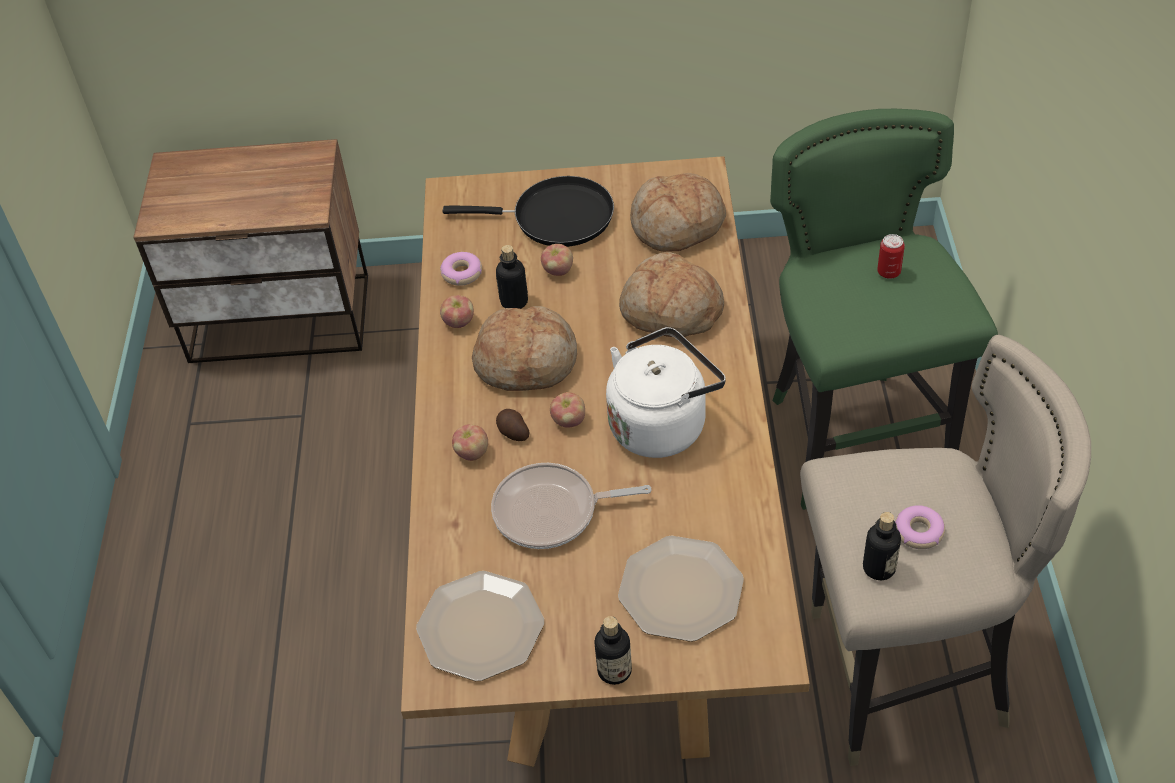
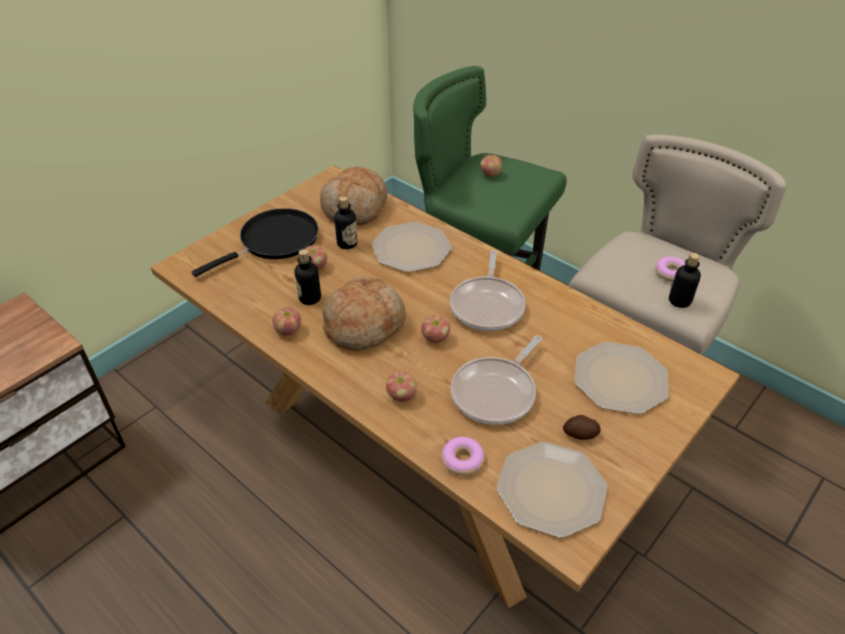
camera: 50 degrees left, 5 degrees down
donut [440,252,482,286] -> donut moved to [441,437,485,475]
potato [496,409,529,441] -> potato moved to [563,415,601,440]
bottle [594,616,632,685] -> bottle moved to [334,196,358,249]
white kettle [606,327,726,458] -> frying pan [450,251,526,331]
bread [619,252,724,337] -> plate [372,222,452,272]
can [877,234,905,279] -> apple [480,155,502,177]

